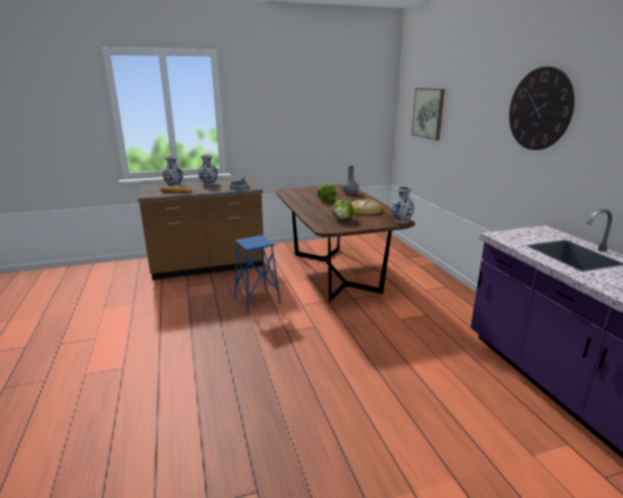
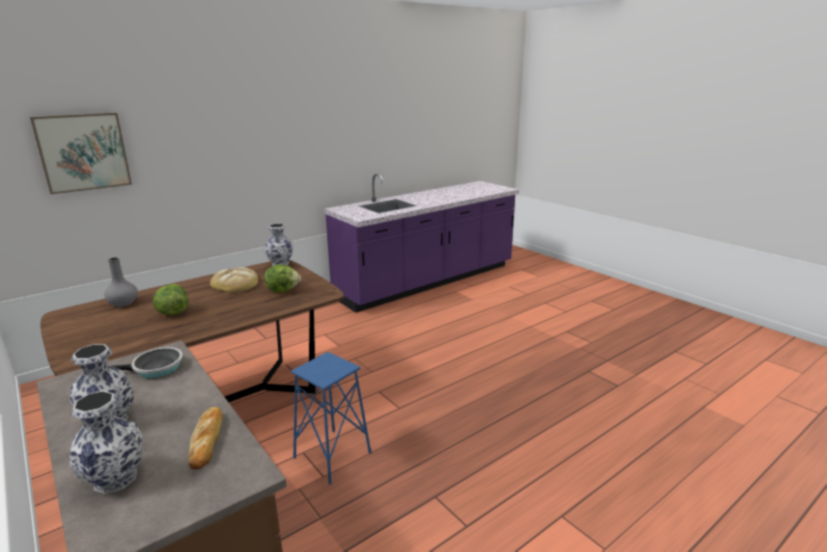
camera: 110 degrees left, 0 degrees up
wall clock [509,66,575,150] -> none

